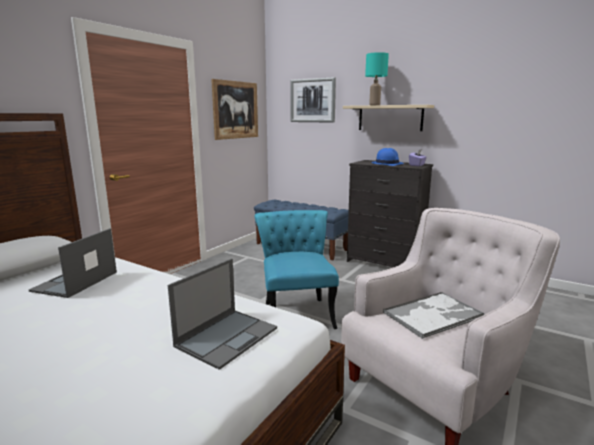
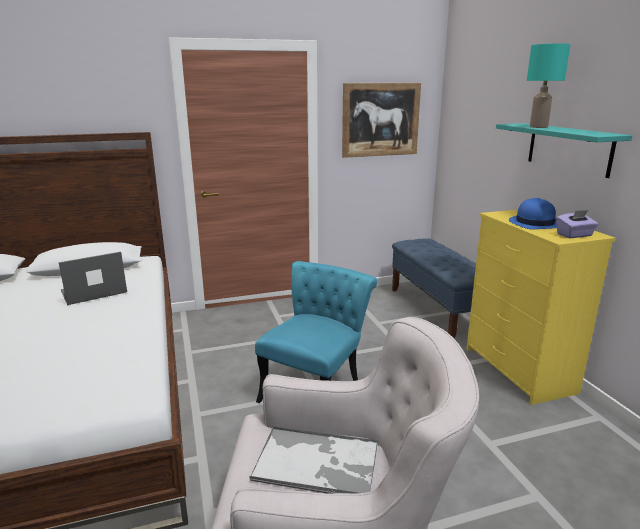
camera: 40 degrees right, 5 degrees up
laptop [168,258,277,370] -> none
picture [290,77,336,123] -> none
beige shelf [343,105,434,131] -> turquoise shelf [496,123,632,178]
black dresser [347,160,433,267] -> yellow dresser [466,210,616,405]

